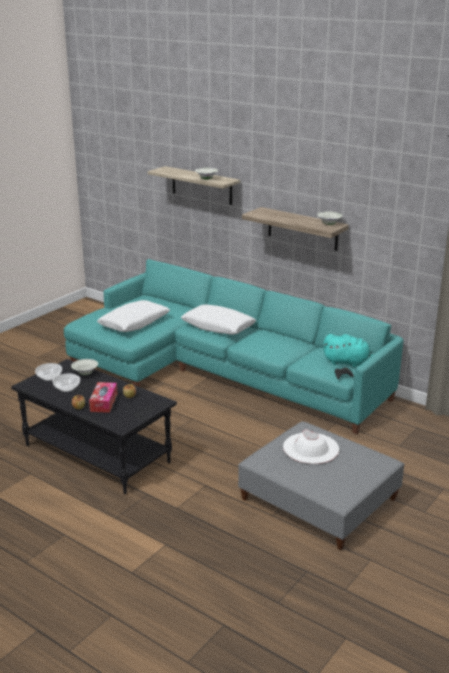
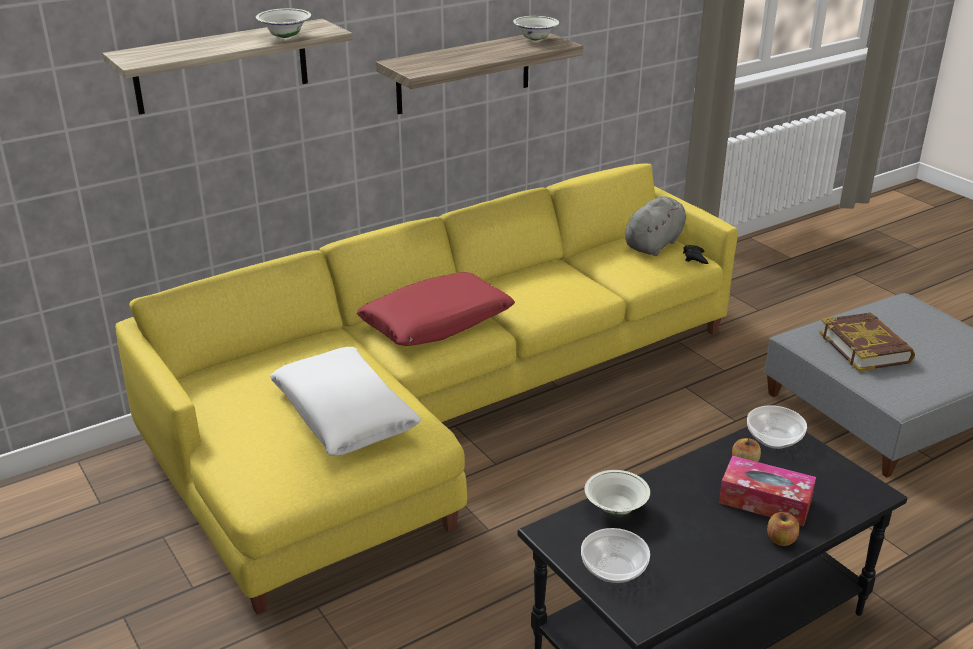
camera: 70 degrees left, 5 degrees up
bowl [53,373,80,392] -> bowl moved to [747,405,807,449]
turquoise sofa [64,259,404,434] -> yellow sofa [115,164,738,615]
white pillow [181,305,256,335] -> red pillow [357,272,515,346]
white hat [283,429,339,464] -> book [819,313,915,371]
turquoise plush toy [323,334,373,368] -> grey plush toy [625,196,686,256]

